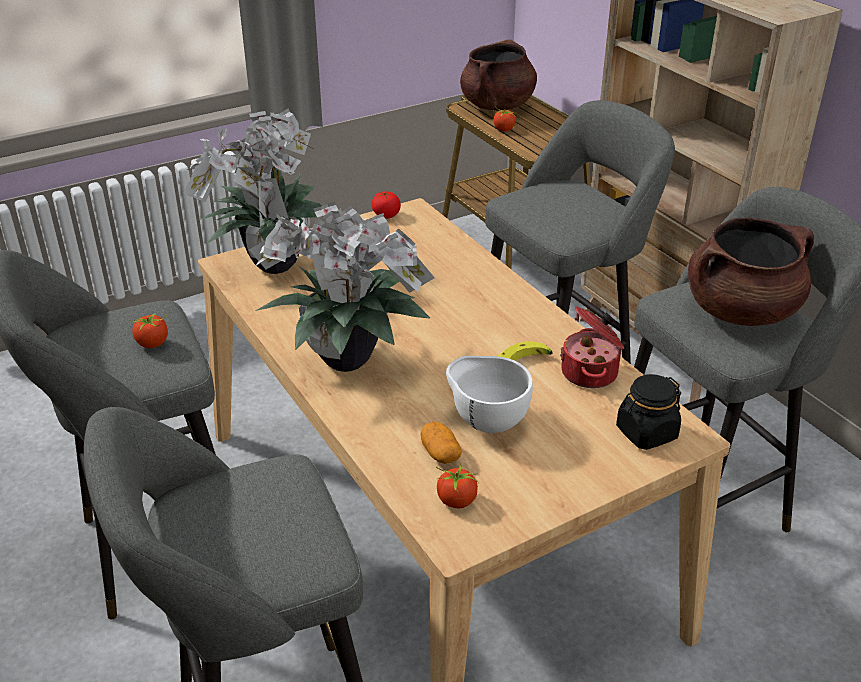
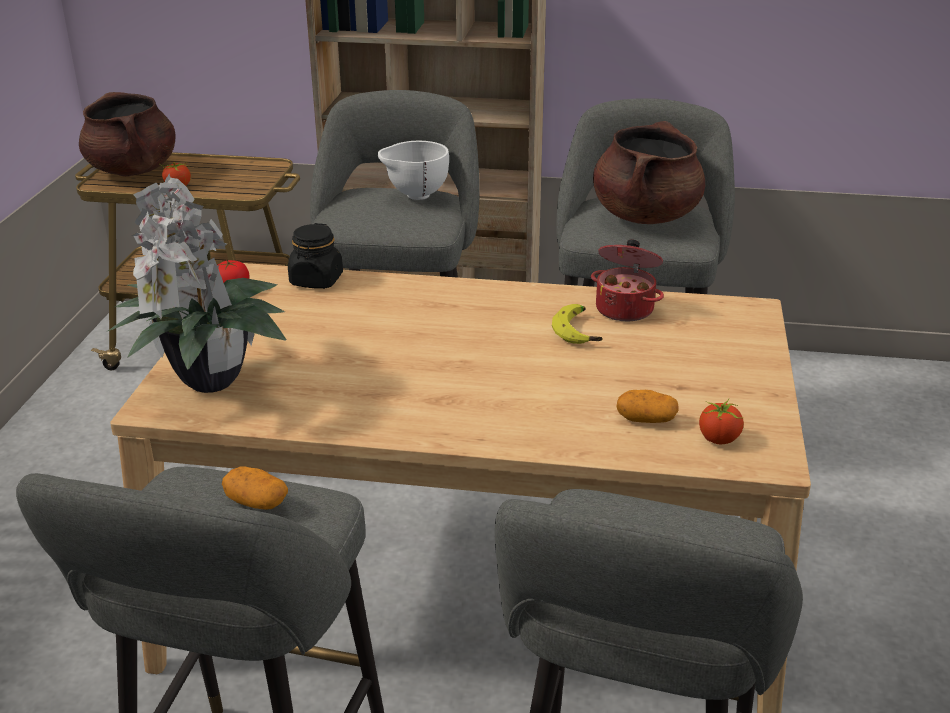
camera: 50 degrees left, 5 degrees down
tomato [132,312,168,348] -> potato [222,467,288,510]
potted plant [249,202,435,372] -> none
white bowl [446,356,533,433] -> white bowl moved to [378,141,449,200]
black jar [616,374,681,450] -> black jar moved to [288,223,343,289]

